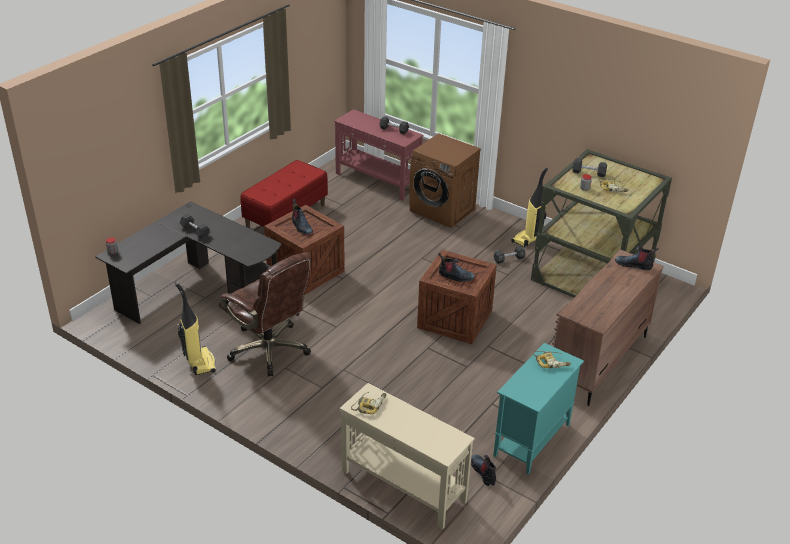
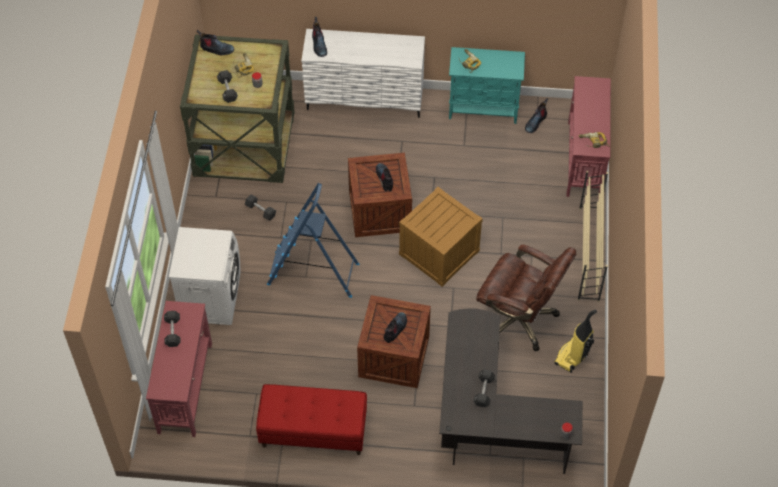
camera: 120 degrees left, 20 degrees up
brown office chair [219,252,311,376] -> brown office chair turned 105 degrees clockwise [476,245,576,351]
beige console table [340,383,475,530] -> red console table [566,76,611,197]
brown washing machine [409,133,481,228] -> white washing machine [169,227,240,325]
vacuum cleaner [511,168,548,247] -> none
brown dresser [552,249,663,406] -> white dresser [301,29,425,118]
none -> boot [197,30,234,56]
none -> blue step ladder [267,183,360,298]
none -> crate [399,187,483,287]
none -> beige shoe rack [578,171,608,302]

